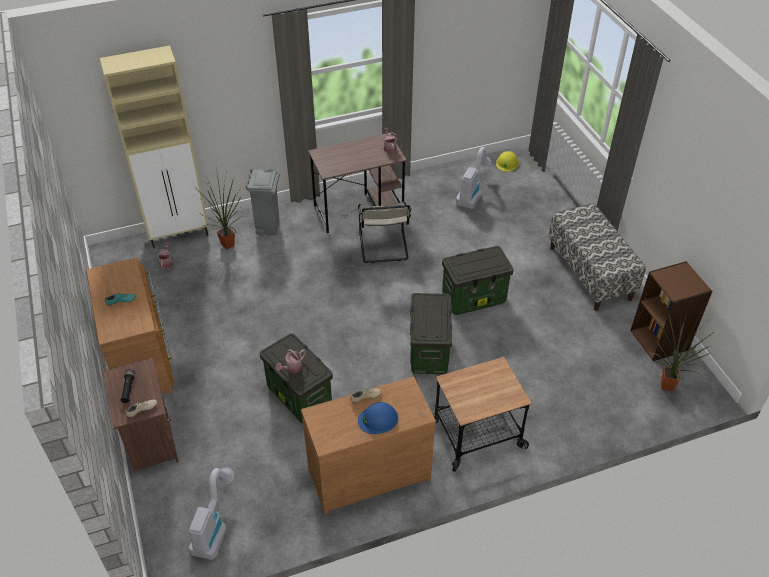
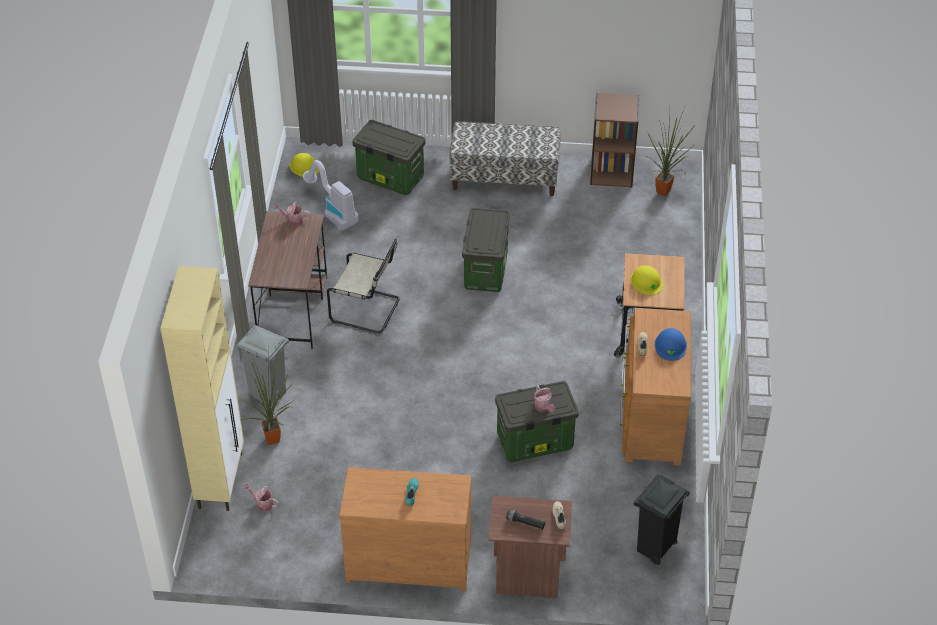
camera: 65 degrees left, 0 degrees up
vacuum cleaner [189,467,234,560] -> black trash can [634,475,690,565]
storage box [410,293,452,374] -> storage box moved to [352,120,425,195]
none -> yellow hard hat [630,265,663,295]

